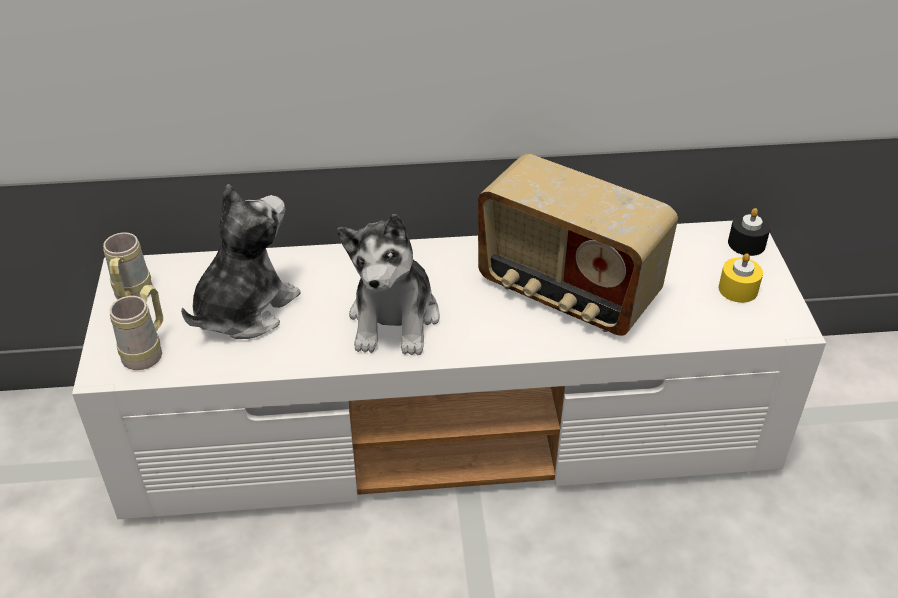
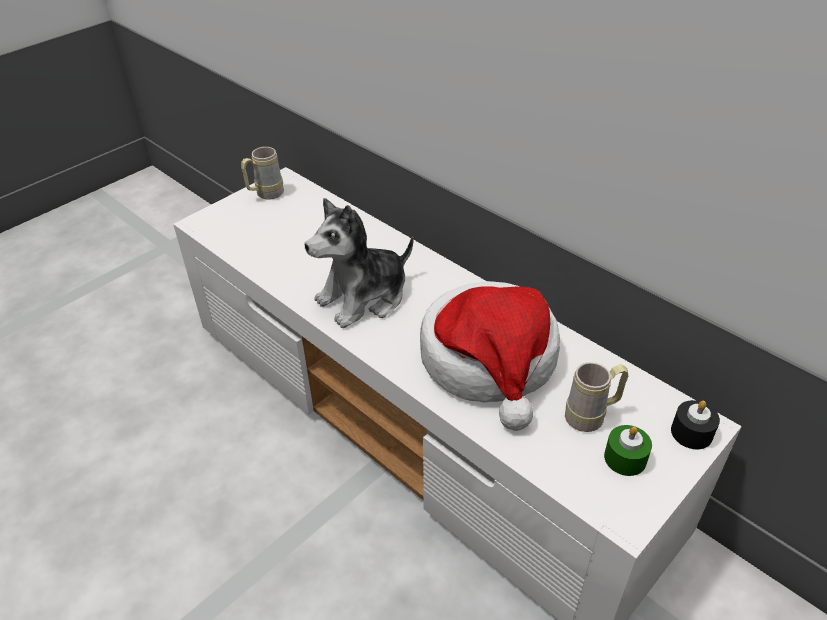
camera: 50 degrees right, 0 degrees up
beige mug [110,285,163,370] -> beige mug moved to [565,362,628,432]
plush toy [181,184,301,339] -> none
radio [478,154,678,336] -> hat [420,281,560,431]
yellow candle [719,253,763,303] -> green candle [604,425,652,476]

